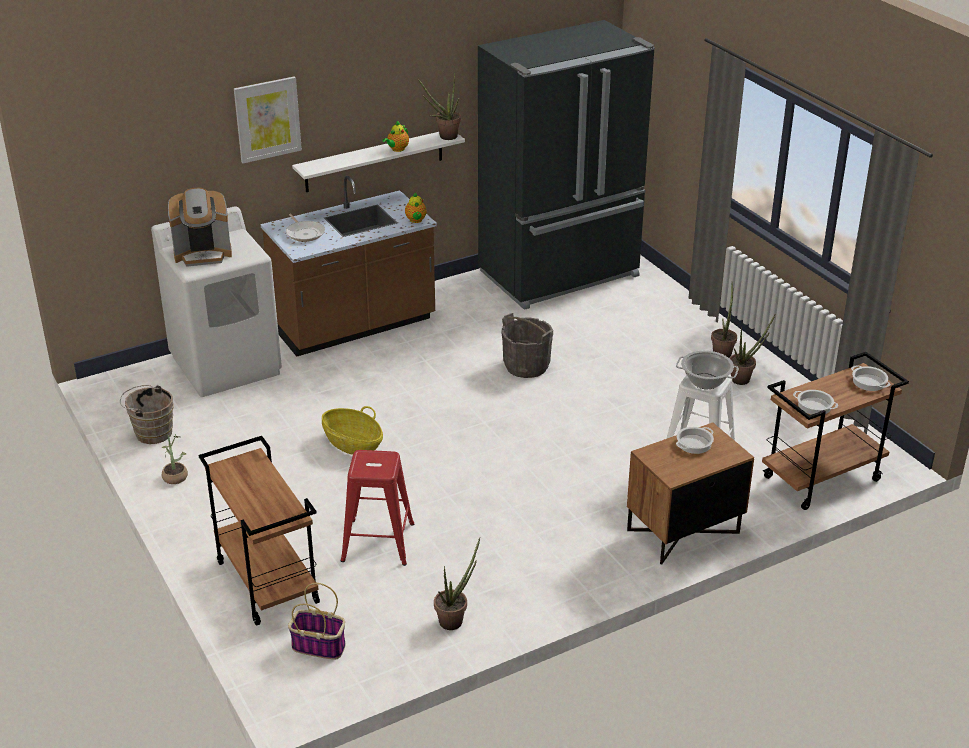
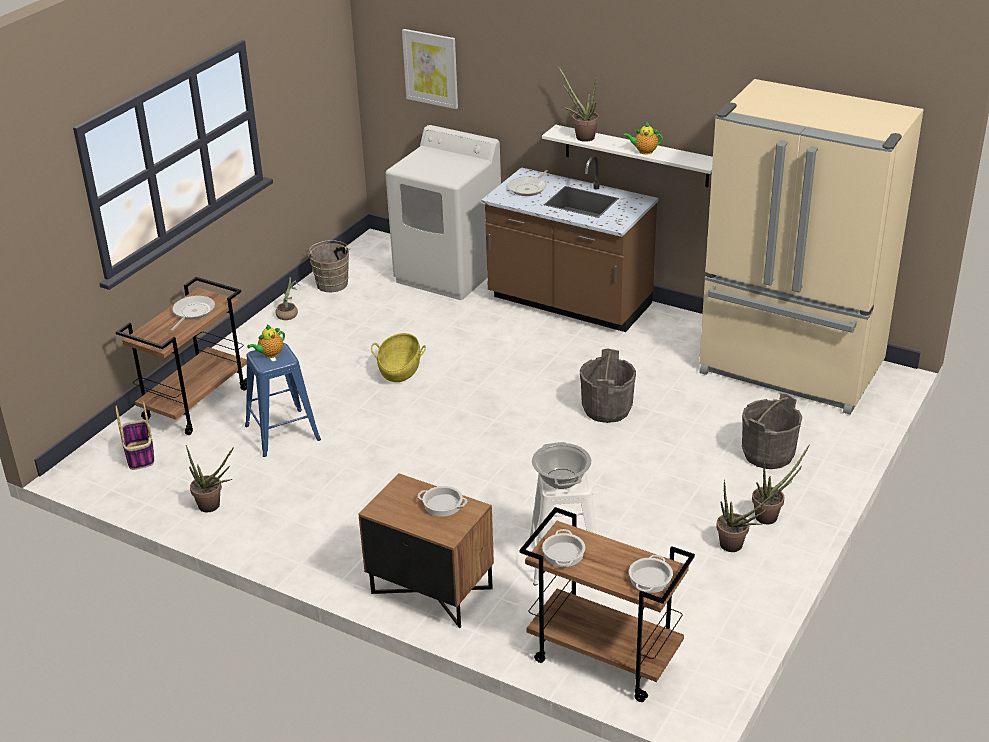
camera: 60 degrees right, 0 degrees up
coffee machine [168,188,232,267] -> none
picture [234,76,302,163] -> picture moved to [402,29,458,109]
red stool [341,450,414,566] -> blue stool [245,343,321,457]
teapot [405,193,426,223] -> teapot moved to [247,325,285,358]
potted plant [418,73,461,140] -> potted plant moved to [558,67,599,142]
black fridge [478,20,655,310] -> beige fridge [699,79,924,415]
none -> frying pan [170,295,215,331]
none -> grey bucket [742,393,802,469]

